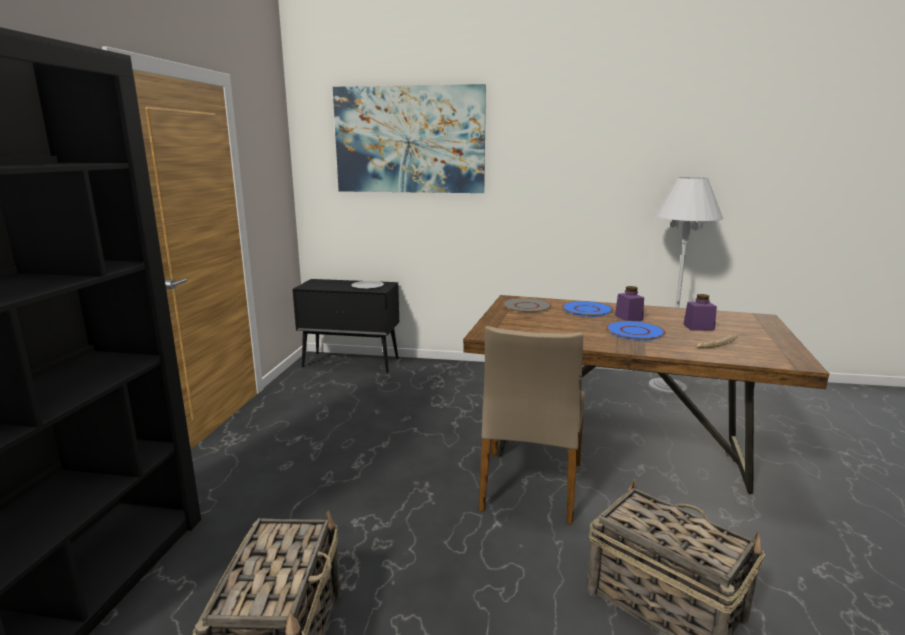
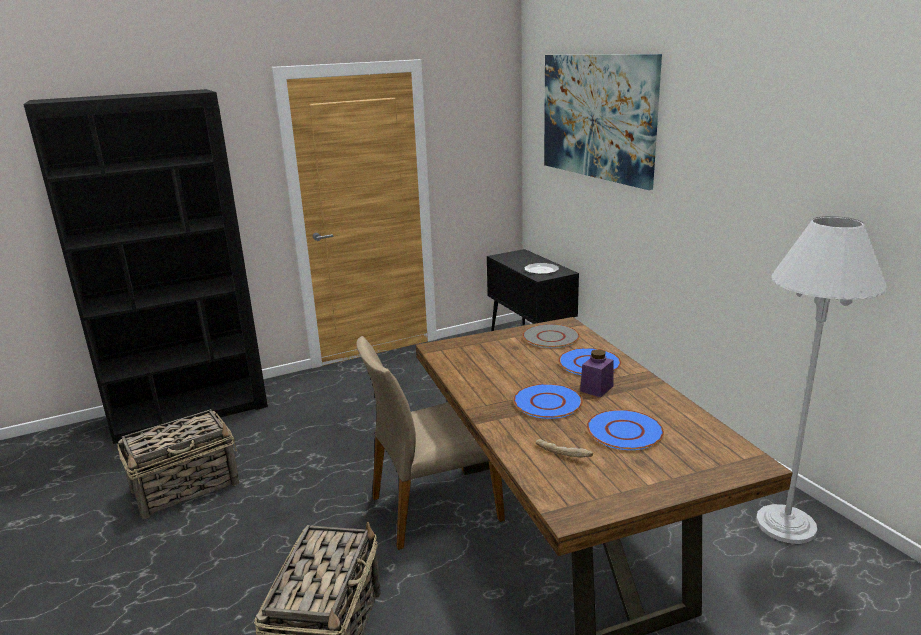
camera: 55 degrees right, 5 degrees up
purple jar [683,294,717,331] -> blue plate [587,409,664,450]

